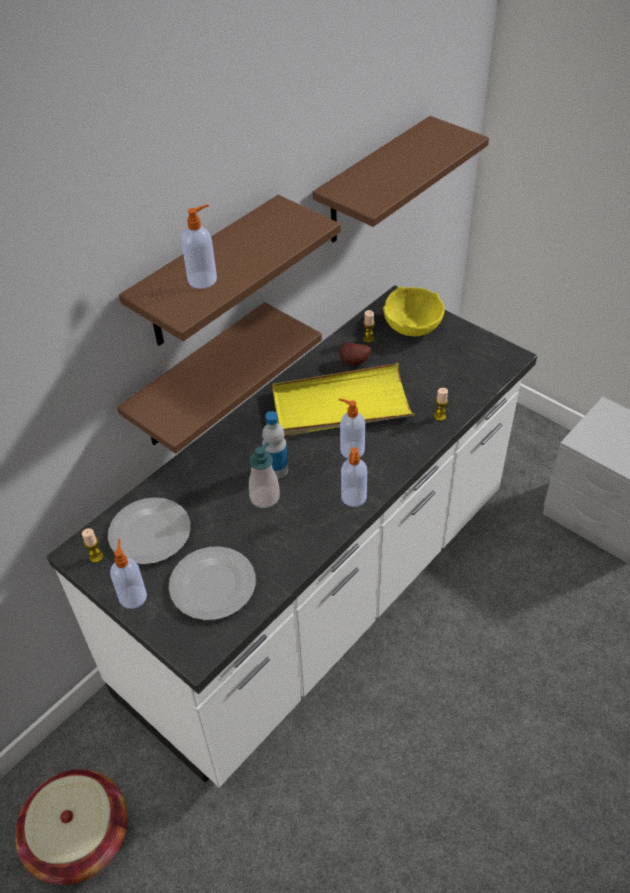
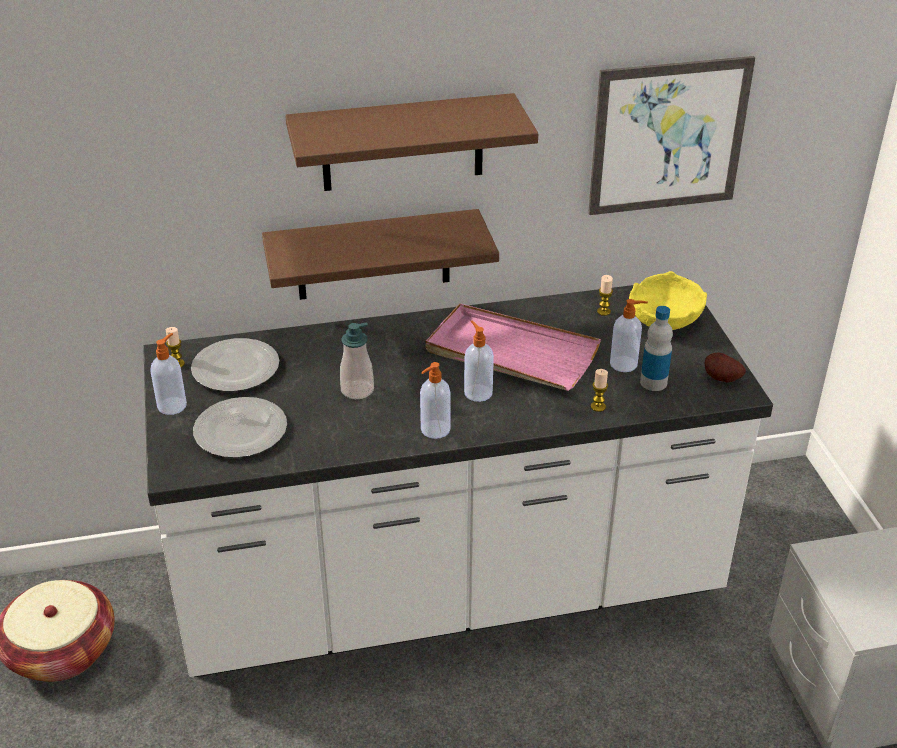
camera: 35 degrees right, 10 degrees down
soap dispenser [181,204,217,289] -> soap dispenser moved to [610,299,648,372]
bottle [262,411,288,479] -> bottle moved to [640,306,673,391]
yellow tray [272,363,415,436] -> pink tray [425,304,601,391]
brown shelf [313,116,489,242] -> picture [588,56,755,215]
potato [339,343,371,365] -> potato moved to [704,353,746,383]

